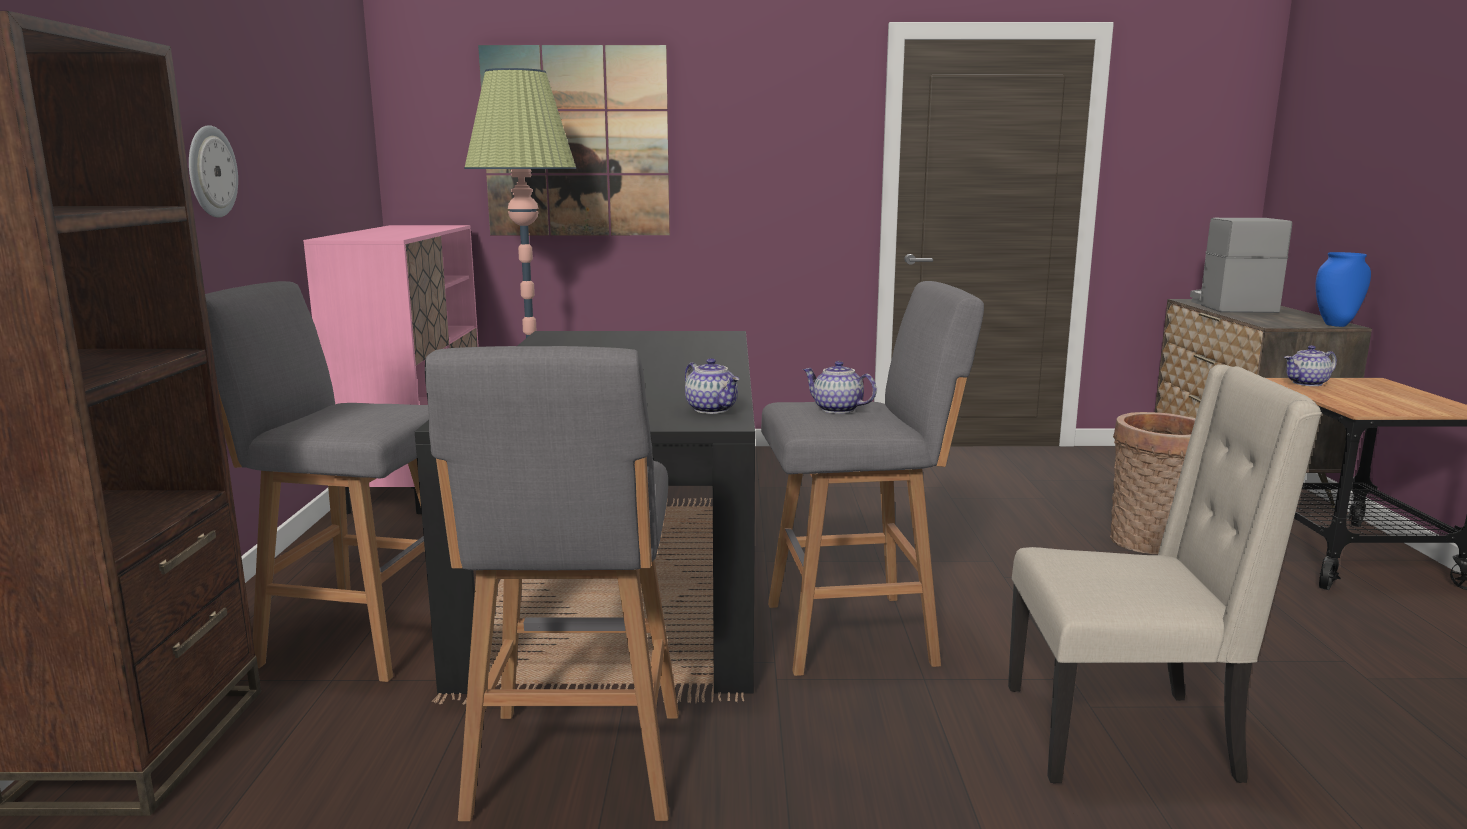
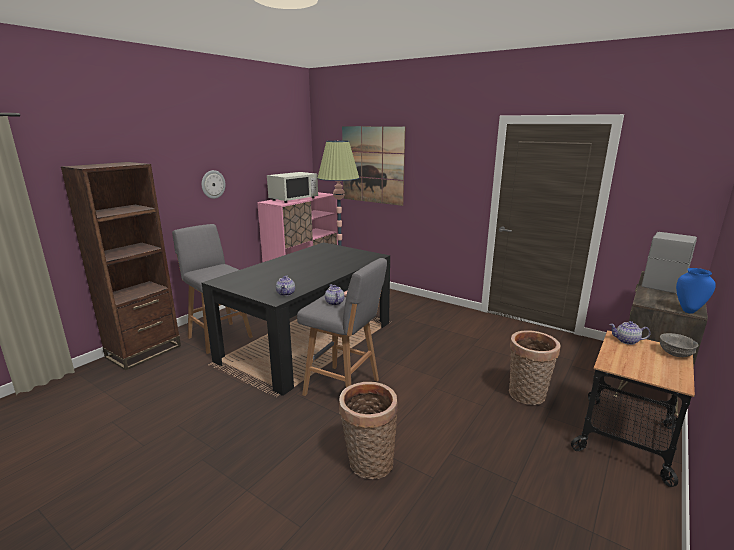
camera: 35 degrees right, 5 degrees up
grey stool [425,346,679,821] -> none
beige chair [1008,365,1322,784] -> basket [339,382,398,479]
none -> white microwave [267,172,318,203]
none -> grey bowl [660,333,699,357]

